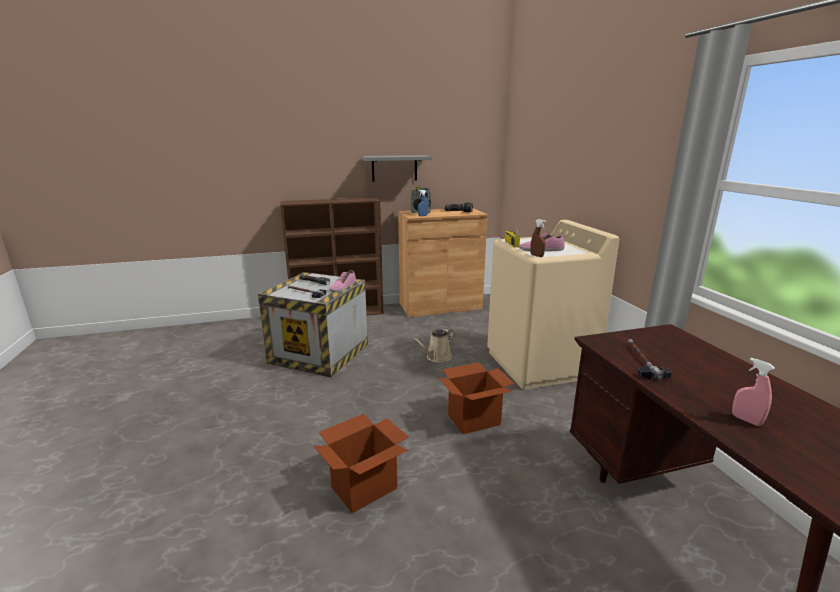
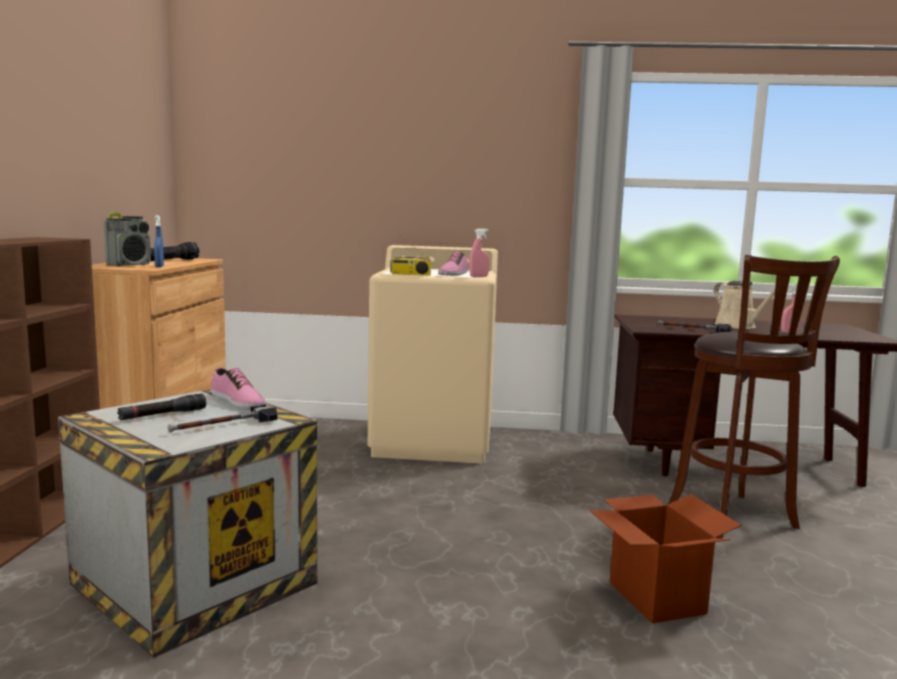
camera: 70 degrees left, 10 degrees down
grey shelf [362,155,432,182] -> none
beige watering can [413,328,453,362] -> beige watering can moved to [714,281,775,329]
cardboard box [438,362,515,434] -> none
brown spray bottle [531,219,546,257] -> pink spray bottle [469,229,490,277]
none -> brown stool [668,255,840,539]

